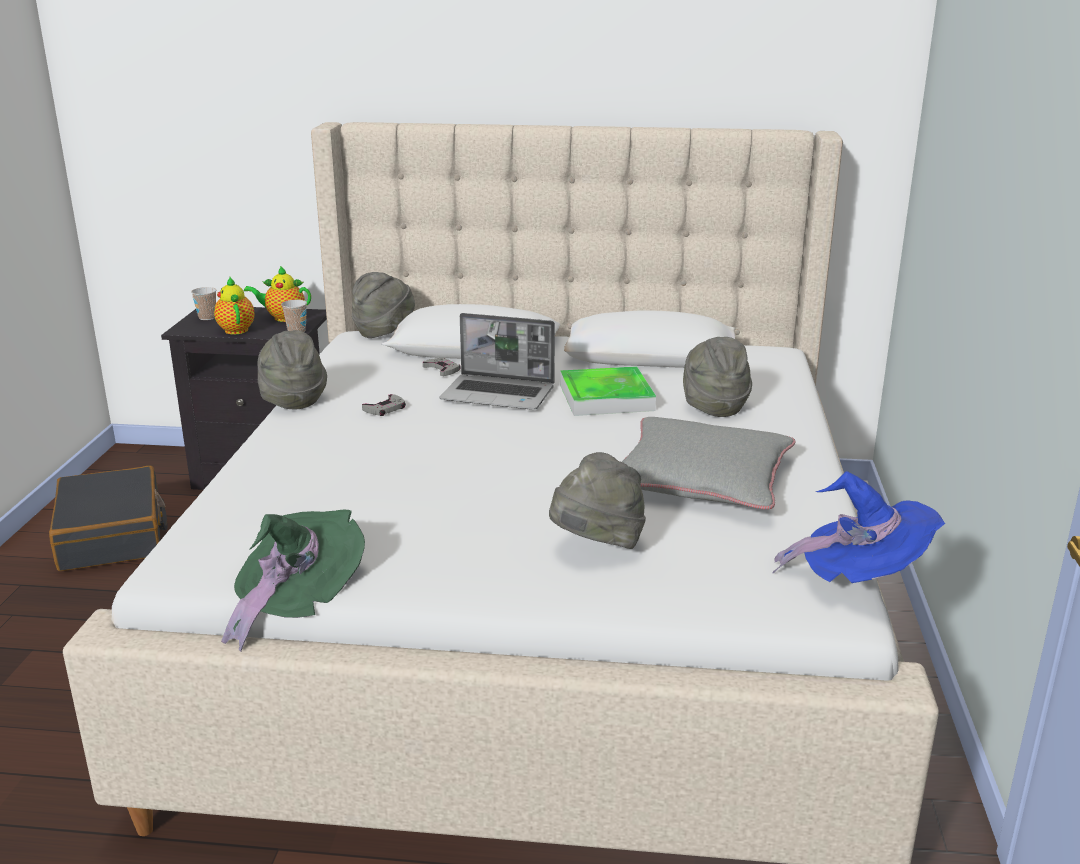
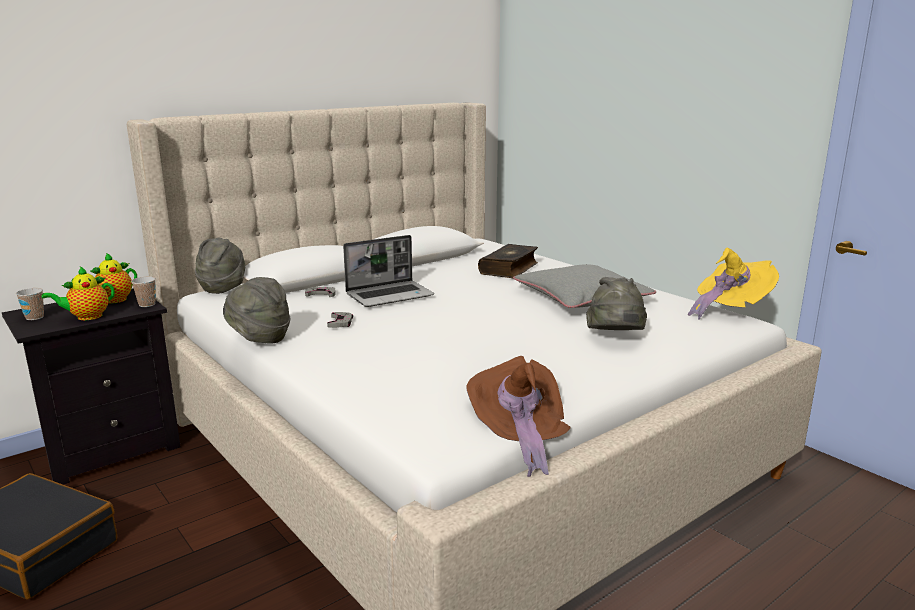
camera: 45 degrees left, 5 degrees down
teapot [214,277,254,334] -> teapot turned 60 degrees counterclockwise [42,267,115,320]
green hat [221,510,365,651] -> brown hat [466,356,571,477]
tray [560,366,656,416] -> none
grey hat [683,337,752,417] -> book [478,244,538,278]
blue hat [772,471,945,583] -> yellow hat [688,248,779,320]

